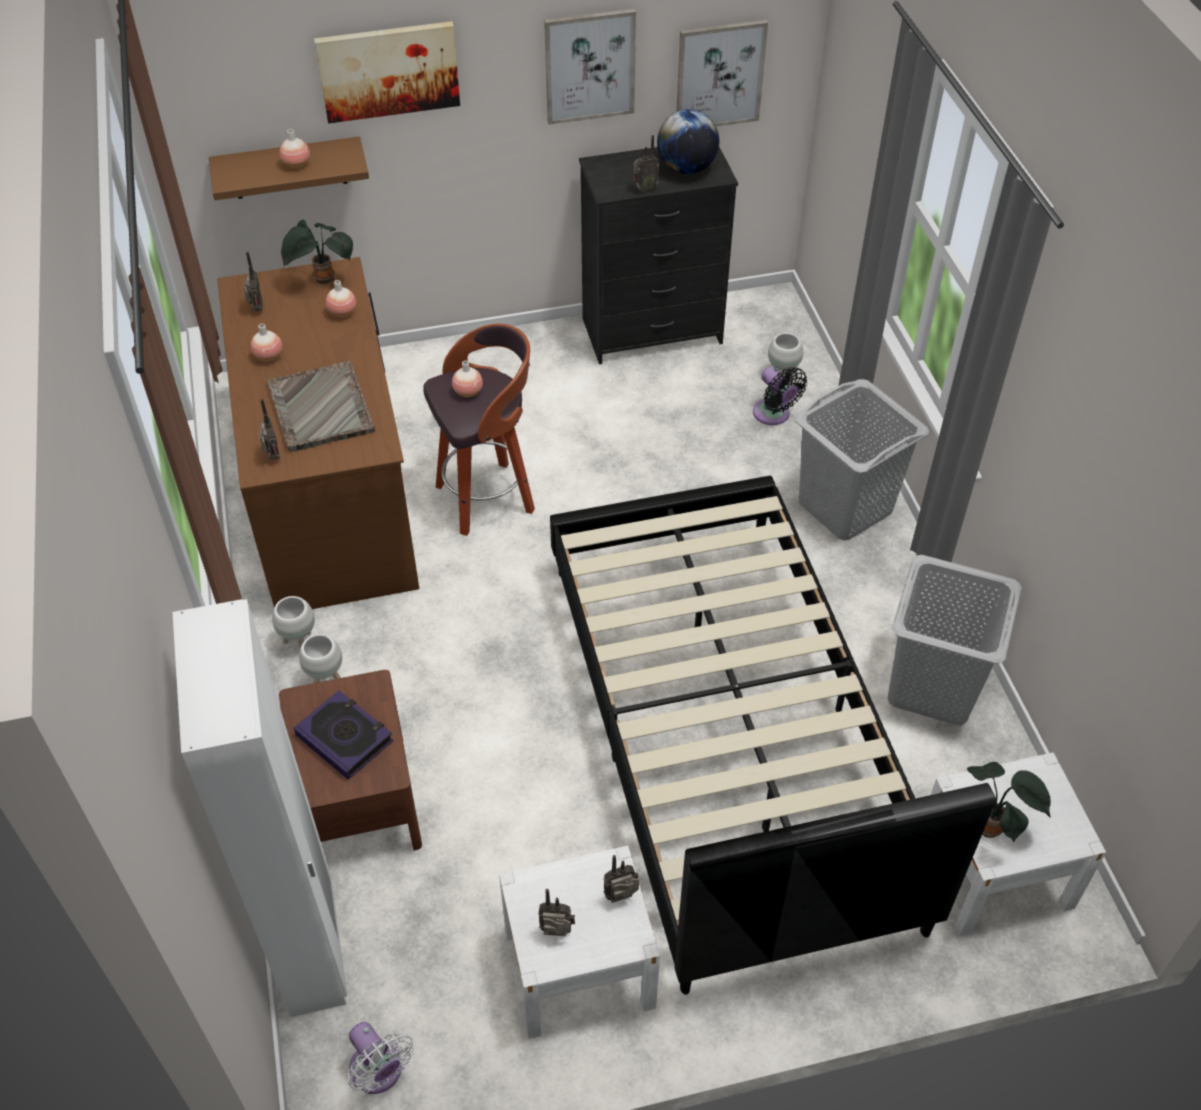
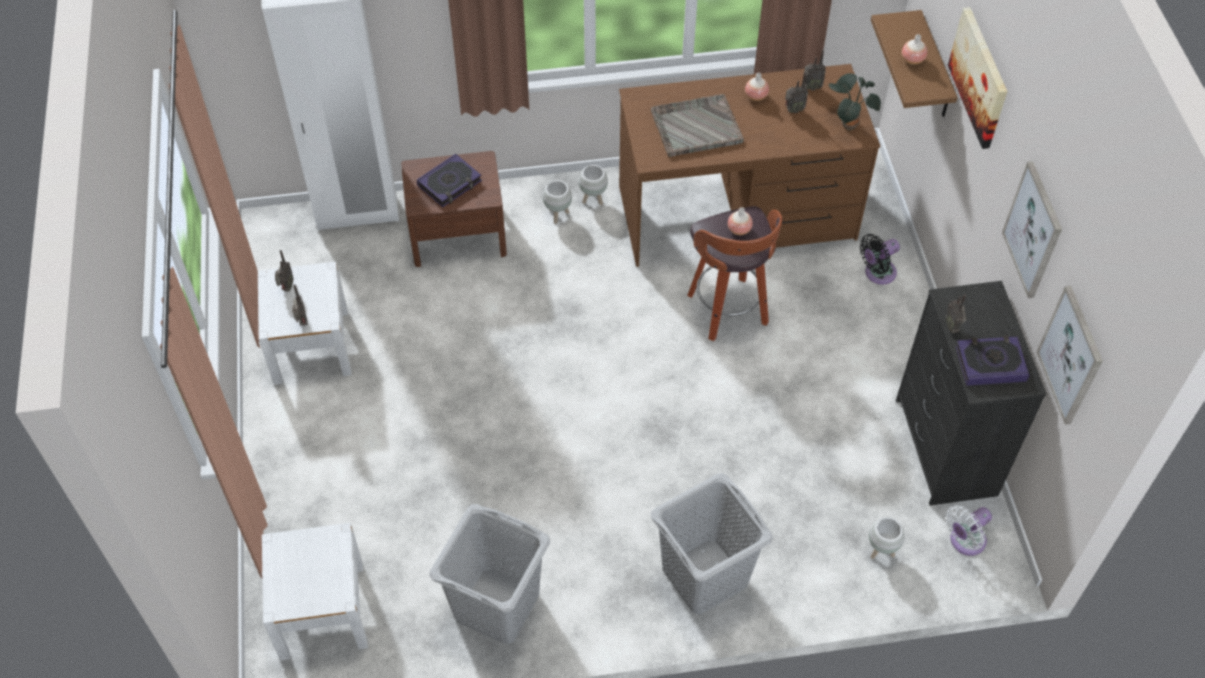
camera: 95 degrees right, 5 degrees up
radio [259,399,280,460] -> radio moved to [785,72,808,113]
vase [326,280,356,317] -> none
white fan [348,1022,414,1094] -> white fan moved to [946,505,992,556]
black bed [550,476,996,995] -> none
globe [657,109,719,174] -> book [955,336,1029,386]
black fan [753,367,807,425] -> black fan moved to [860,234,900,284]
potted plant [967,762,1051,842] -> none

